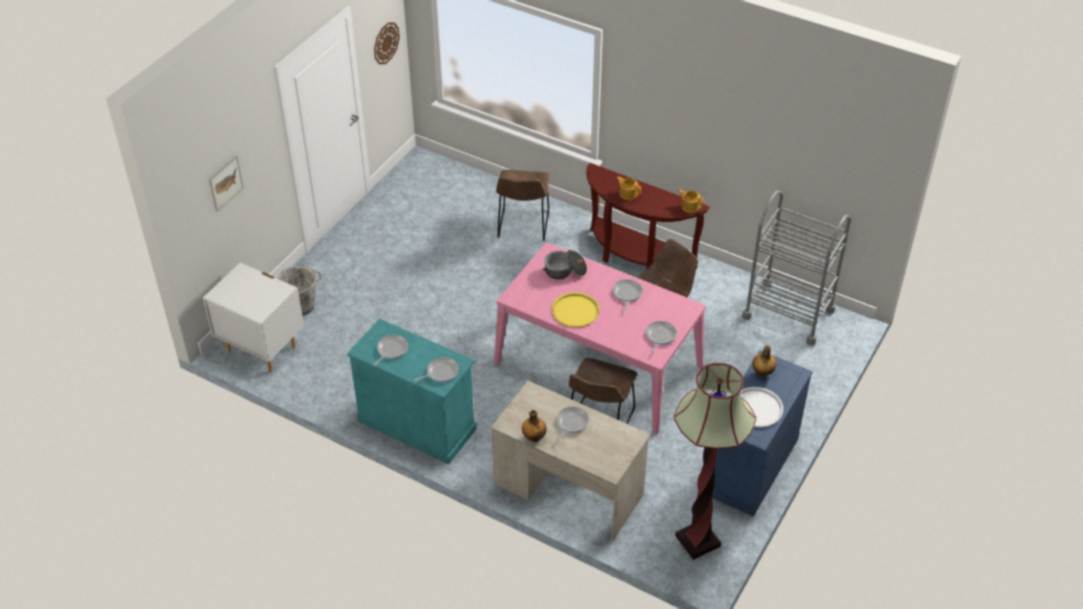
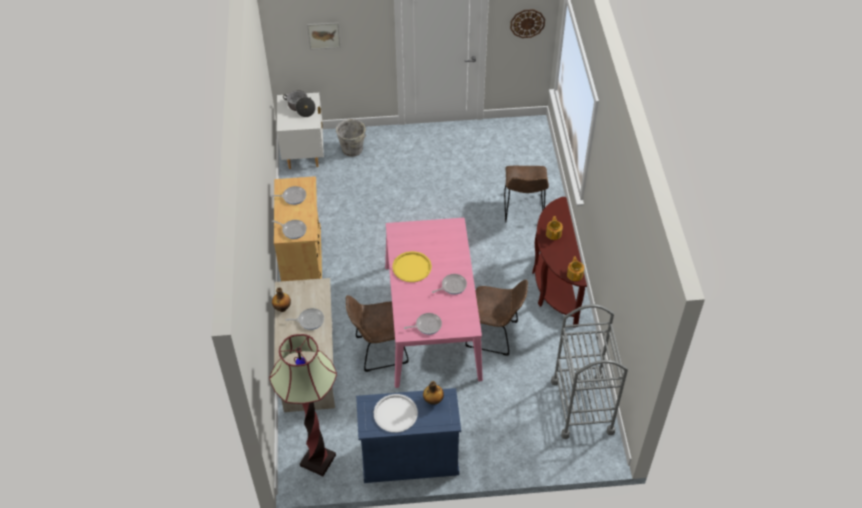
camera: 55 degrees right, 5 degrees up
turquoise cabinet [347,318,477,464] -> beige cabinet [274,176,322,281]
brown chair [496,170,550,241] -> brown chair turned 60 degrees counterclockwise [504,166,549,222]
cooking pot [543,250,587,279] -> cooking pot moved to [283,90,316,117]

